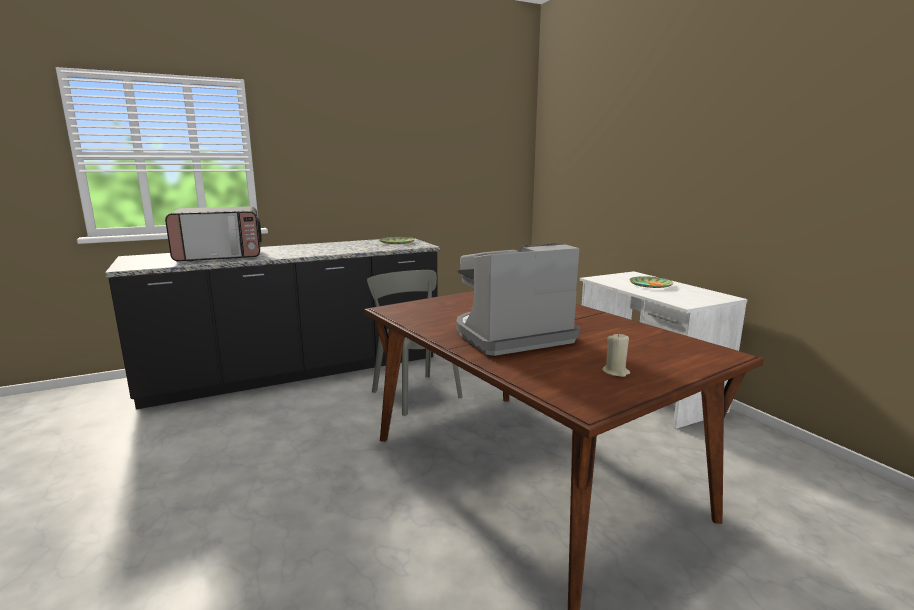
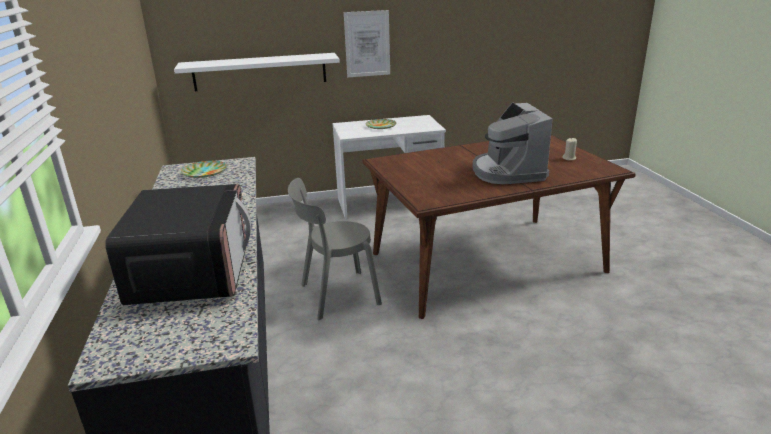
camera: 75 degrees left, 10 degrees up
none -> white shelf [174,53,340,91]
none -> picture [344,10,390,77]

